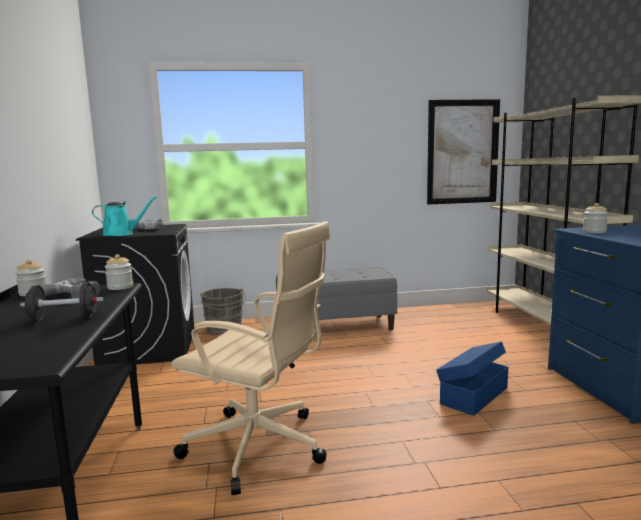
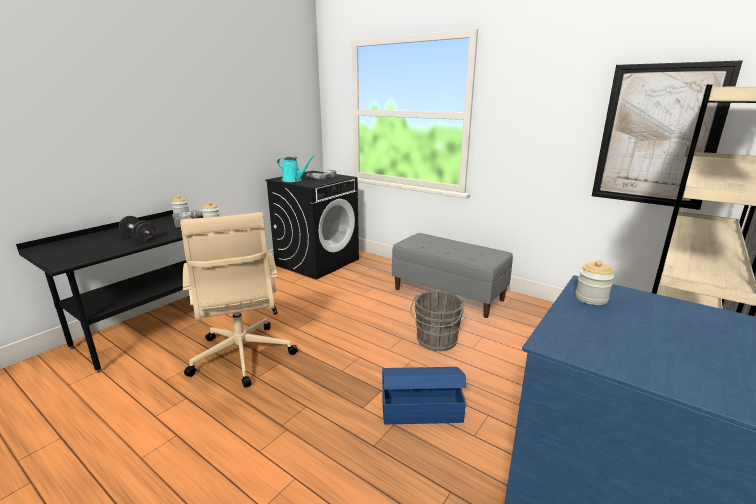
camera: 45 degrees right, 10 degrees up
grey bucket [200,288,246,335] -> grey bucket moved to [410,291,464,351]

